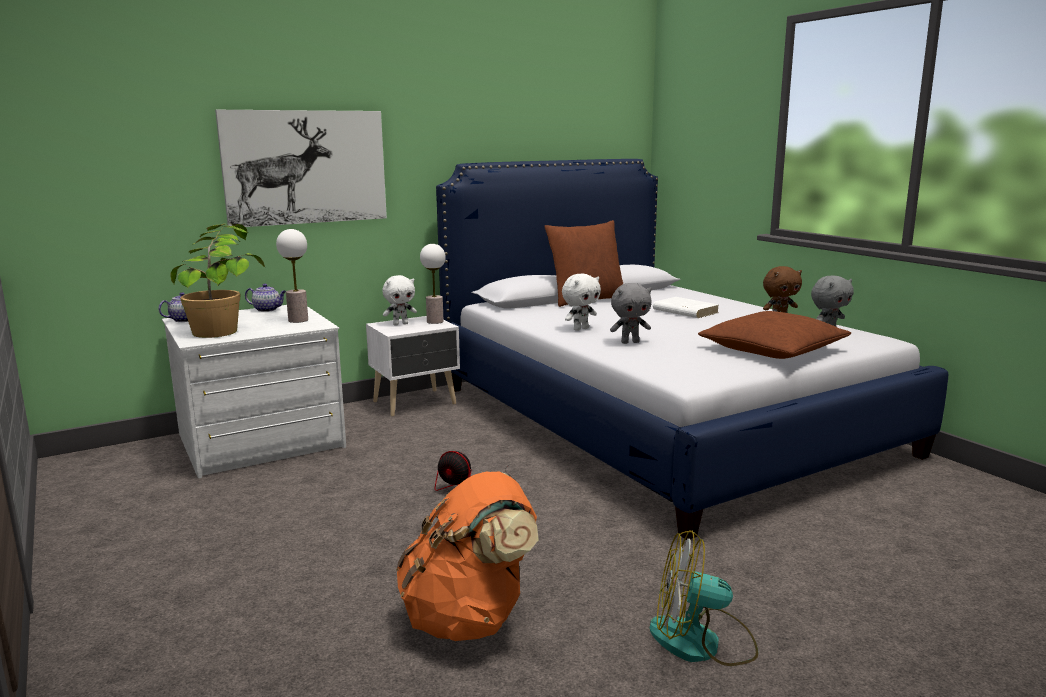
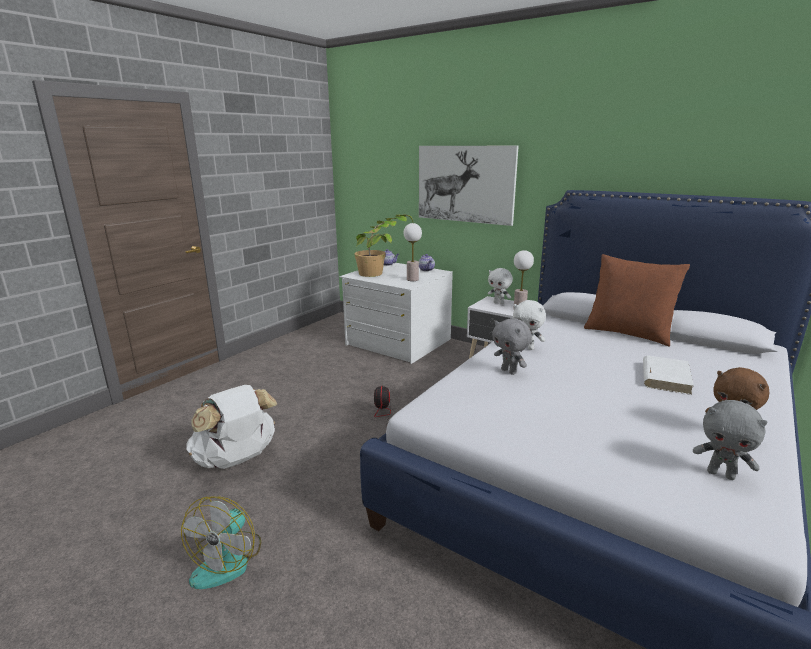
camera: 65 degrees right, 5 degrees up
orange backpack [396,471,539,641] -> white backpack [186,385,278,469]
fan [650,530,758,666] -> fan turned 150 degrees counterclockwise [181,496,261,589]
brown pillow [698,311,851,359] -> none

